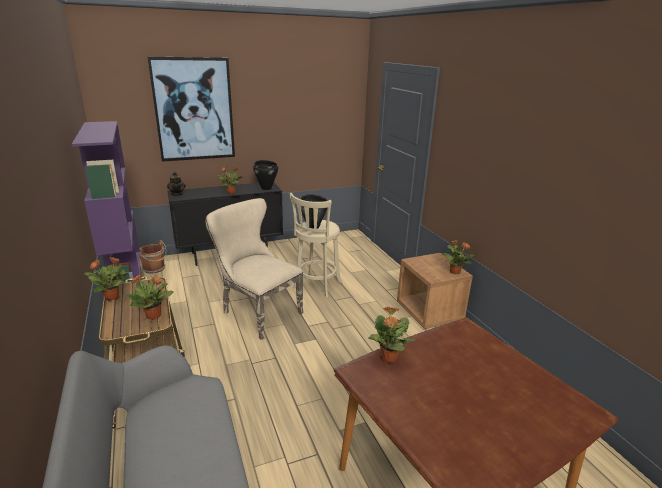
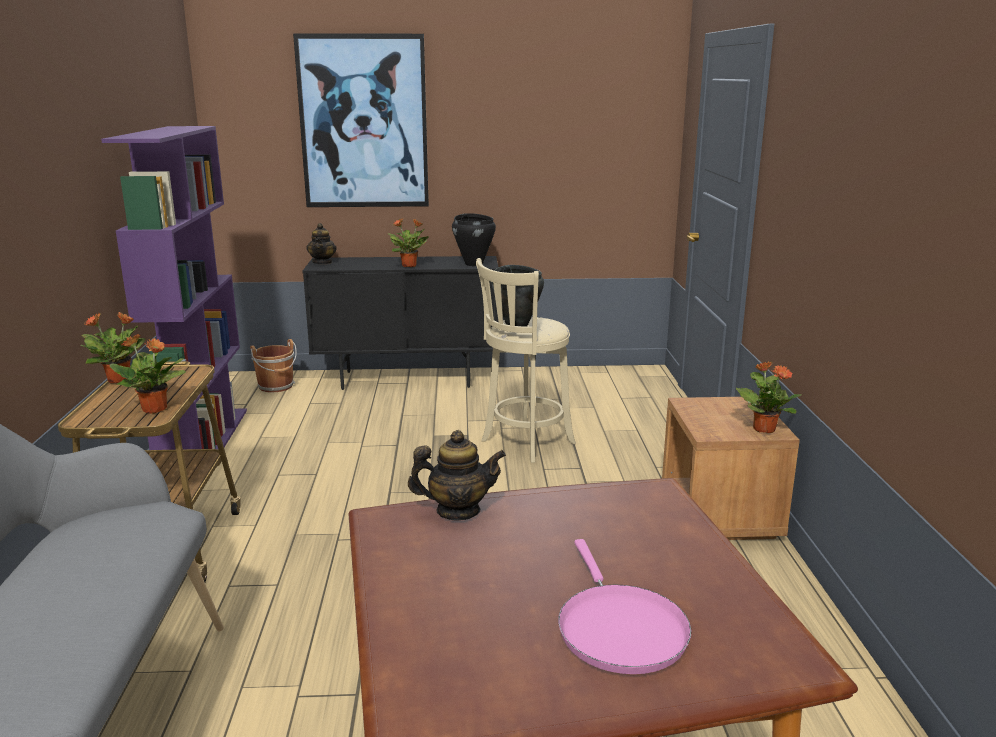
camera: 20 degrees right, 5 degrees down
beige chair [205,198,303,340] -> none
potted plant [368,306,415,363] -> teapot [408,430,506,520]
none -> pink frying pan [558,539,691,674]

